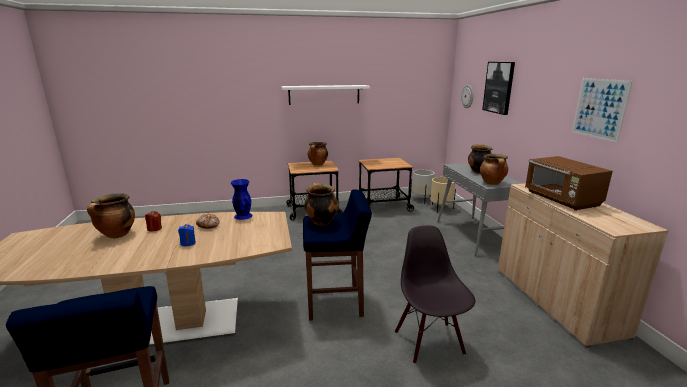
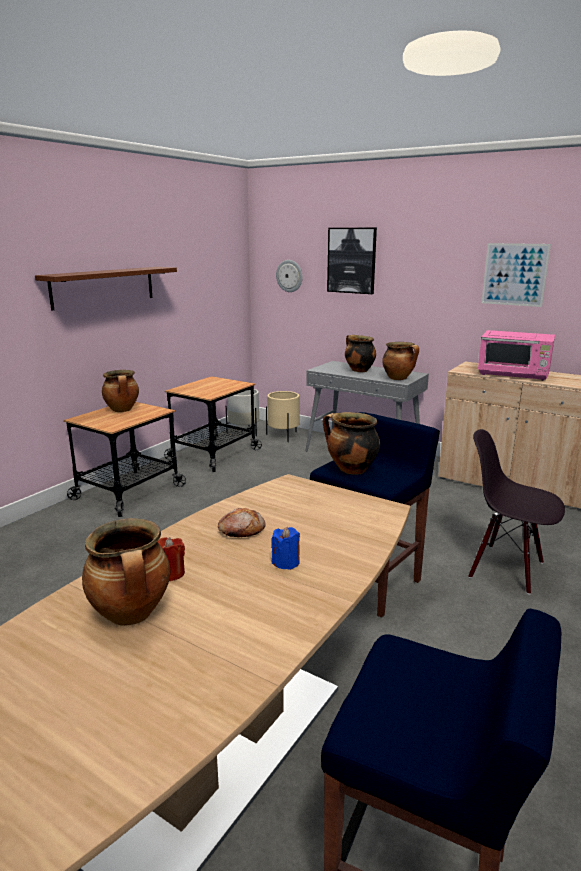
camera: 45 degrees left, 0 degrees up
blue vase [231,179,253,220] -> none
white shelf [281,85,370,105] -> brown shelf [35,267,177,310]
brown microwave [525,156,613,211] -> pink microwave [478,330,555,381]

